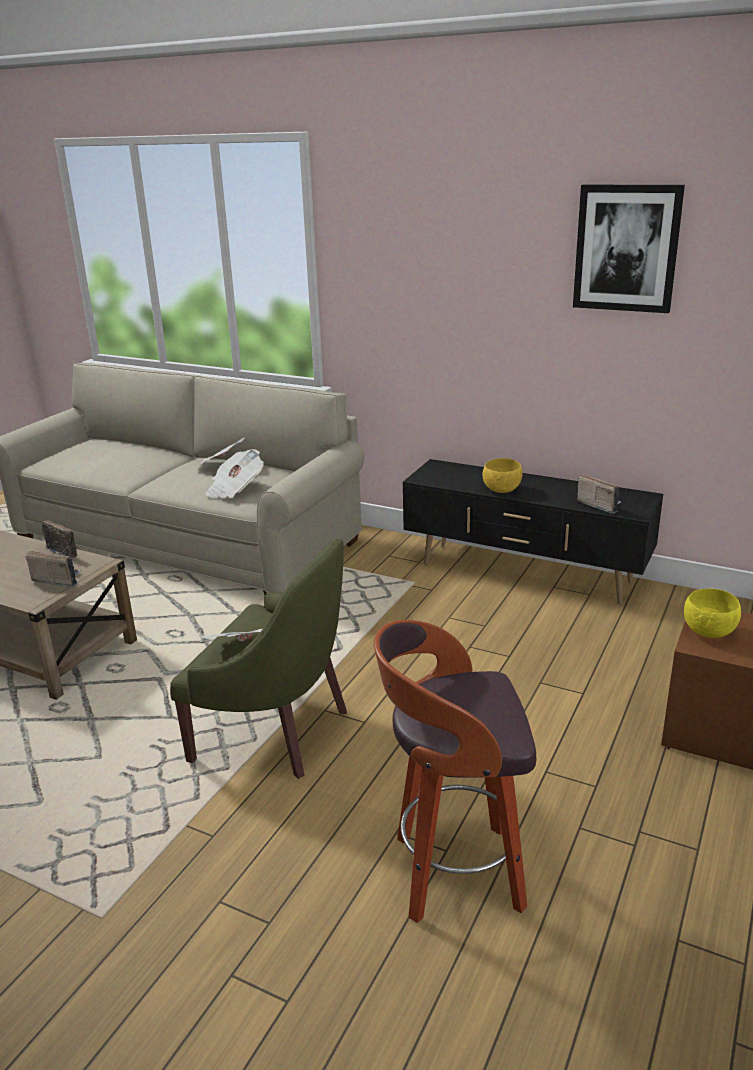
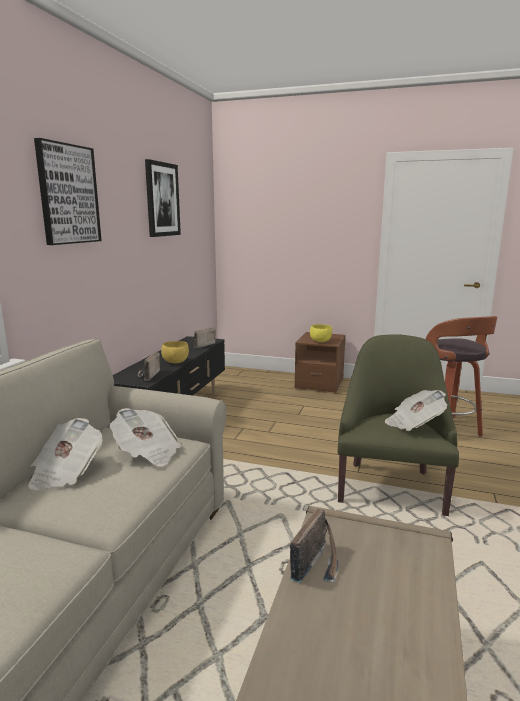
camera: 100 degrees left, 10 degrees down
radio [26,551,81,587] -> radio moved to [138,352,160,381]
none -> picture [34,138,102,245]

